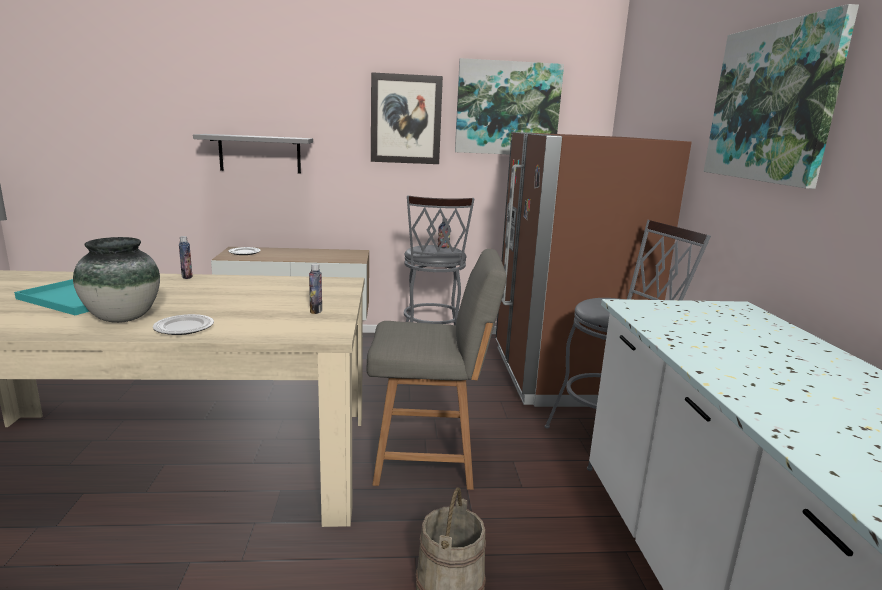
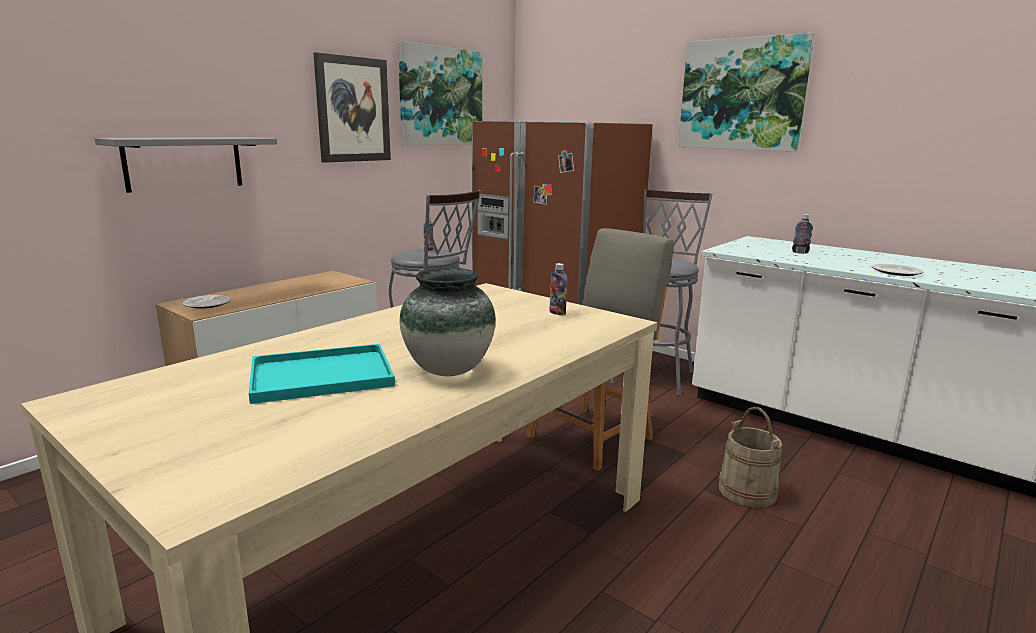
camera: 45 degrees left, 0 degrees up
plate [153,314,214,335] -> plate moved to [872,264,924,276]
bottle [179,236,193,279] -> bottle moved to [792,214,813,254]

